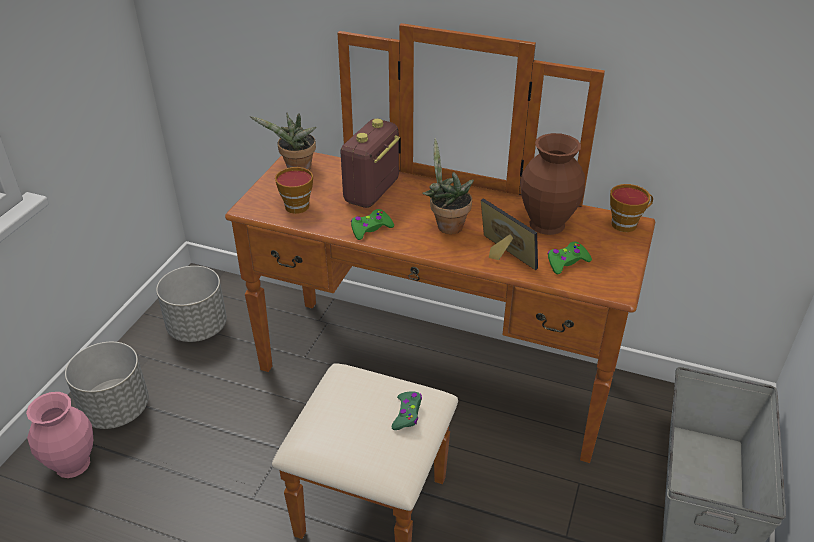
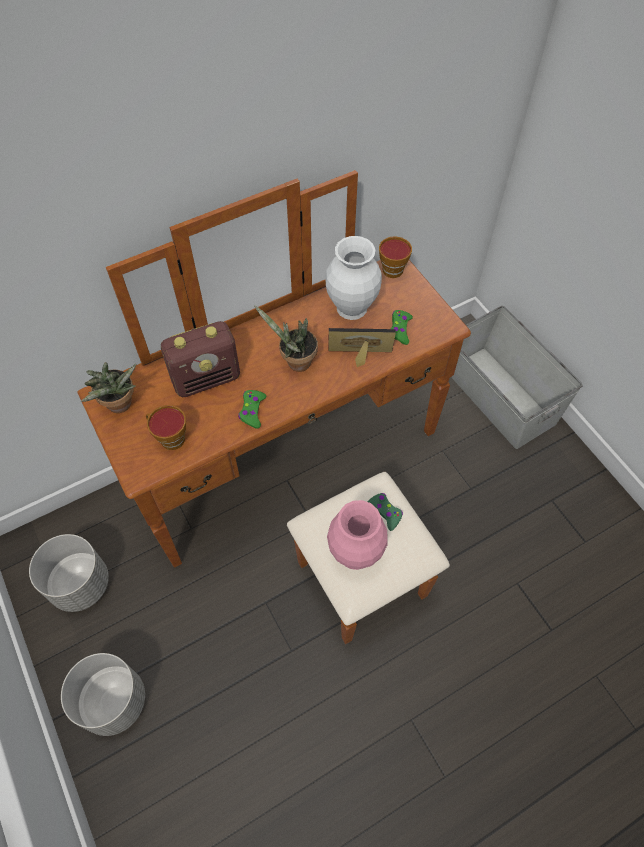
camera: 50 degrees left, 20 degrees up
pink vase [26,392,93,478] -> pink vase moved to [327,500,387,570]
radio [340,119,400,208] -> radio turned 90 degrees counterclockwise [161,321,240,397]
brown vase [520,133,585,235] -> white vase [325,236,382,320]

